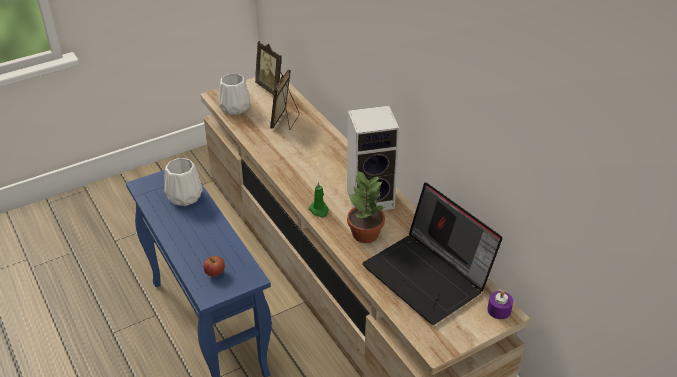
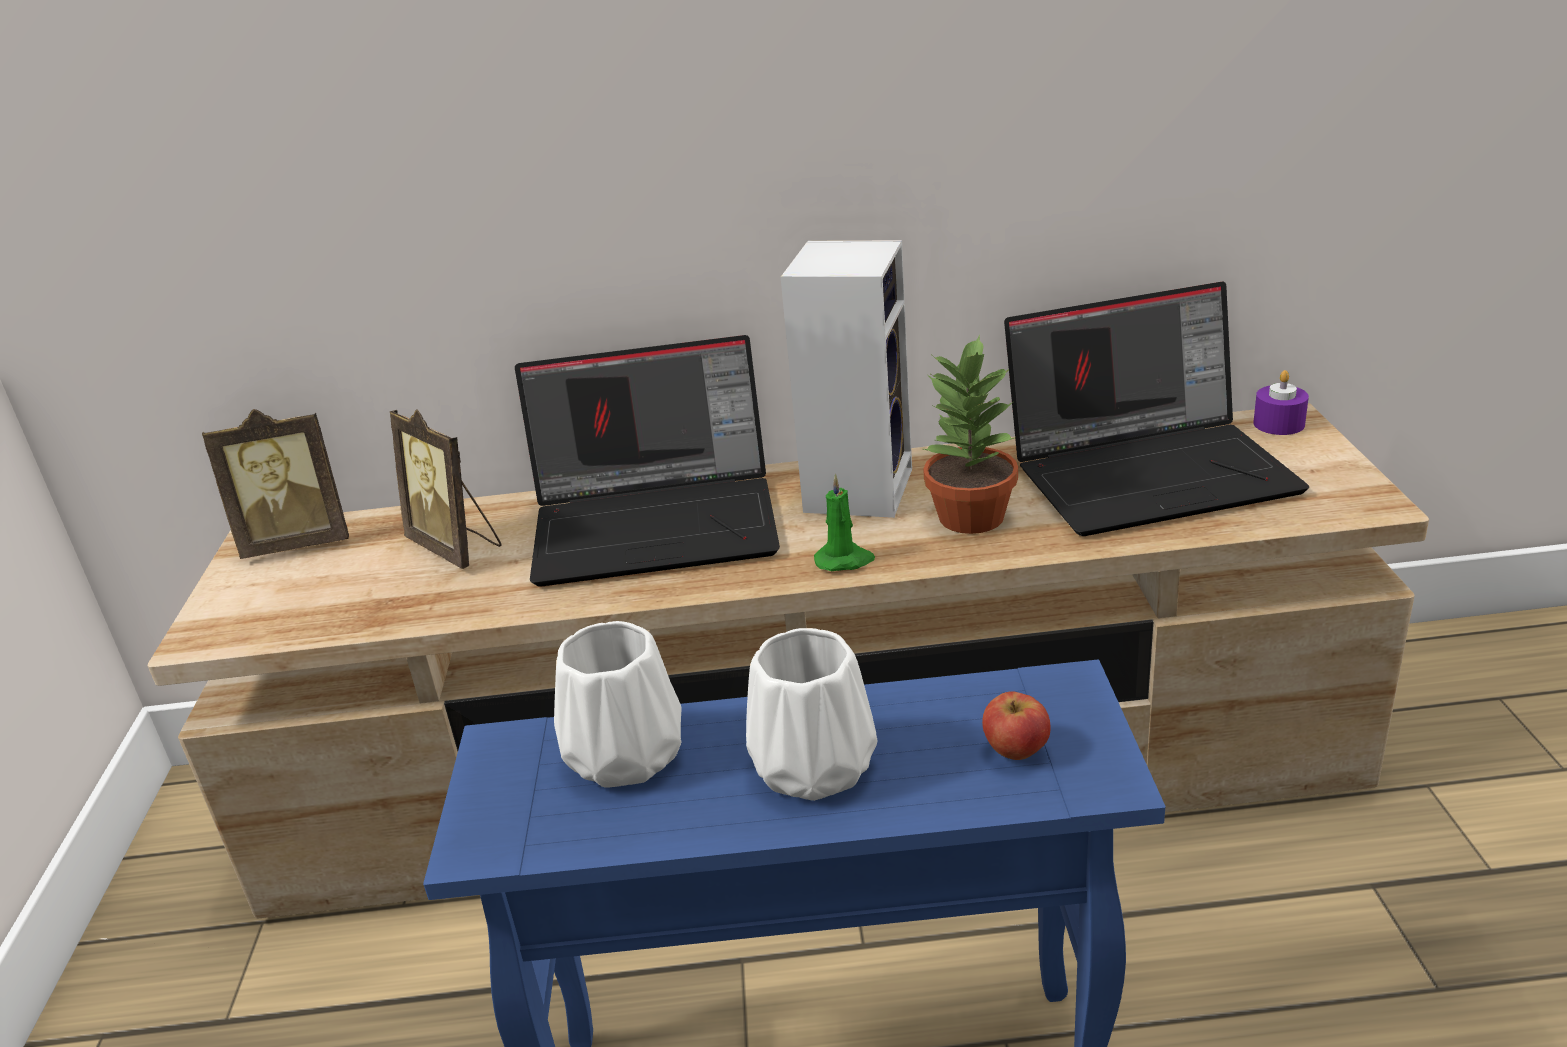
camera: 60 degrees left, 10 degrees down
white vase [218,73,250,115] -> white vase moved to [746,628,878,801]
none -> laptop [515,335,780,587]

